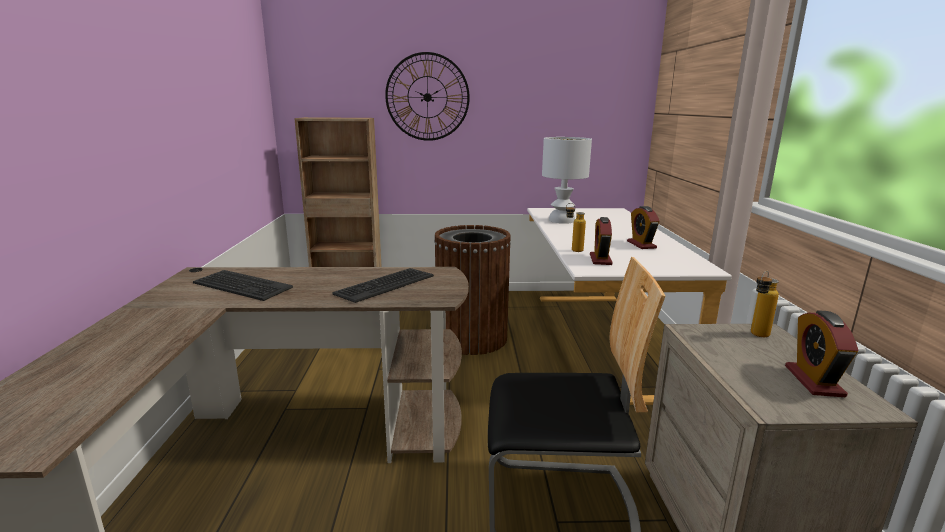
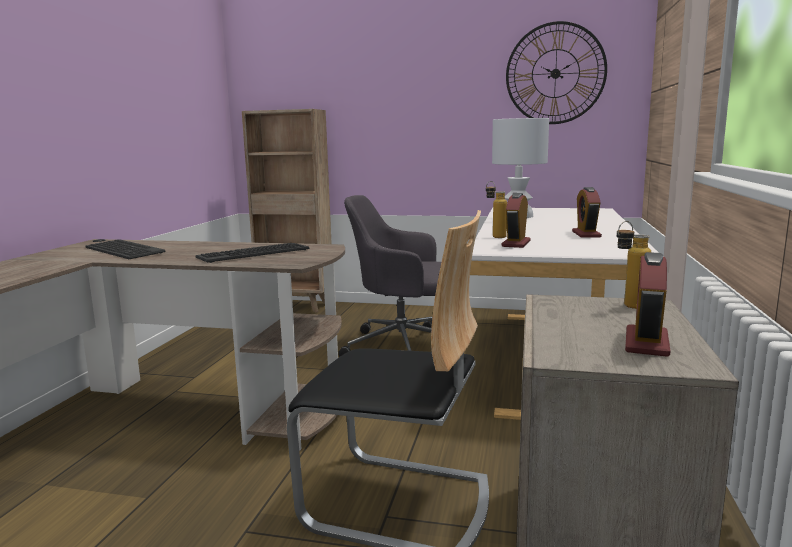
camera: 15 degrees right, 5 degrees down
wall clock [385,52,470,141] -> wall clock moved to [506,21,607,124]
brown trash can [434,225,511,355] -> grey office chair [338,195,441,357]

